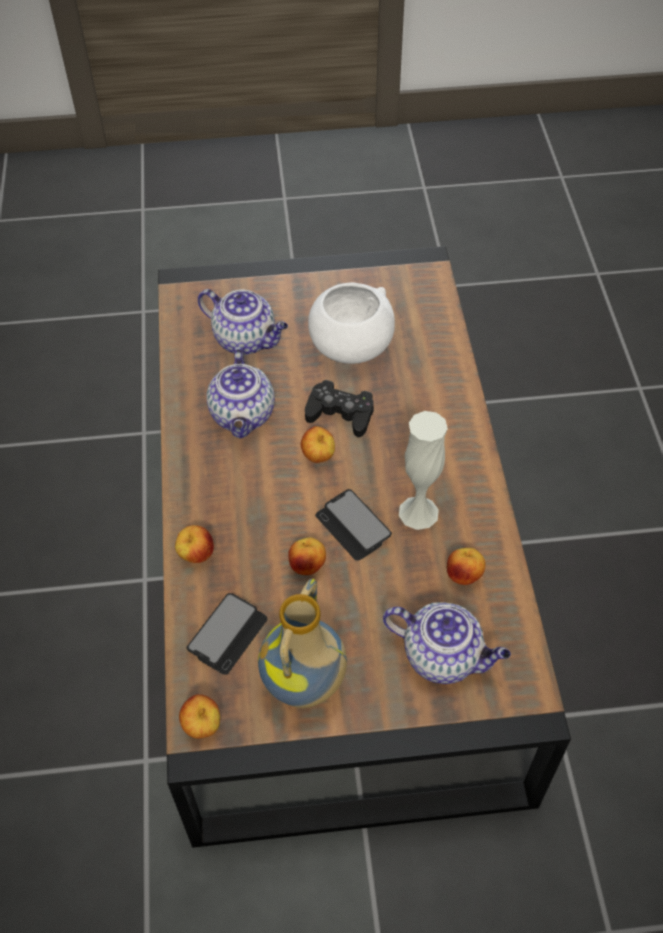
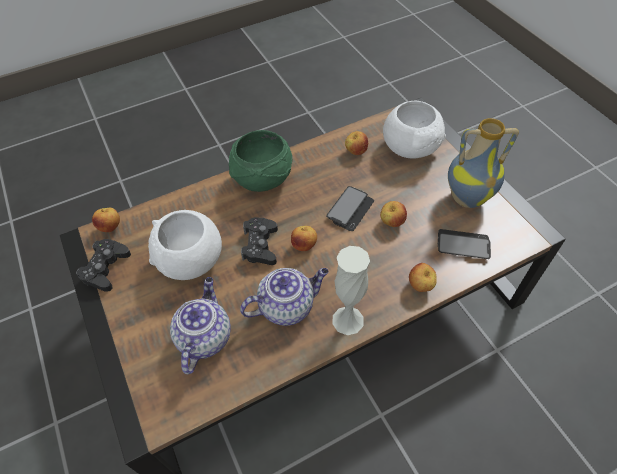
camera: 110 degrees left, 0 degrees up
apple [179,694,220,739] -> apple moved to [92,208,120,232]
teapot [383,602,511,684] -> white bowl [383,101,446,159]
white vase [399,411,448,530] -> white vase moved to [332,246,370,335]
none -> black game controller [76,239,131,292]
none -> green bowl [229,130,292,192]

